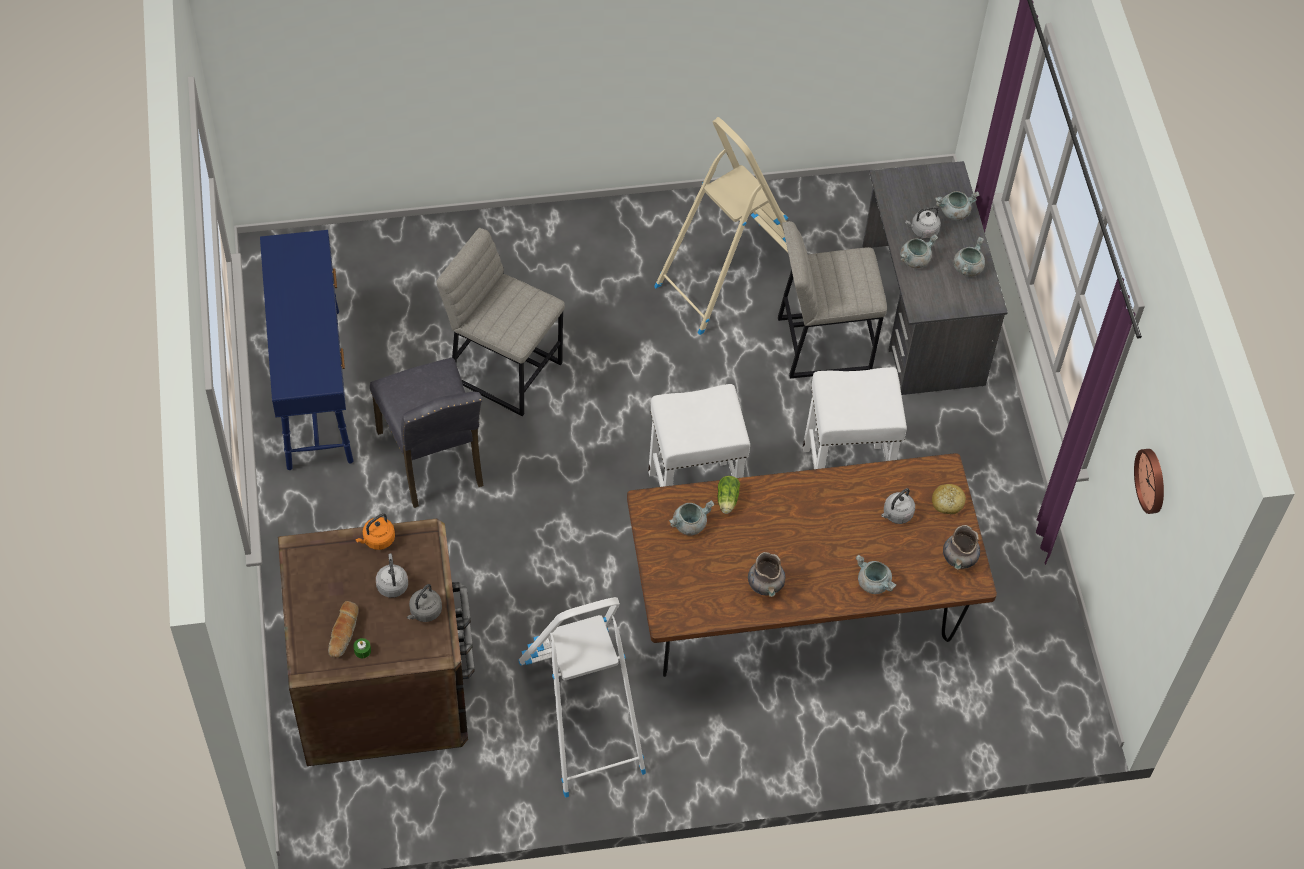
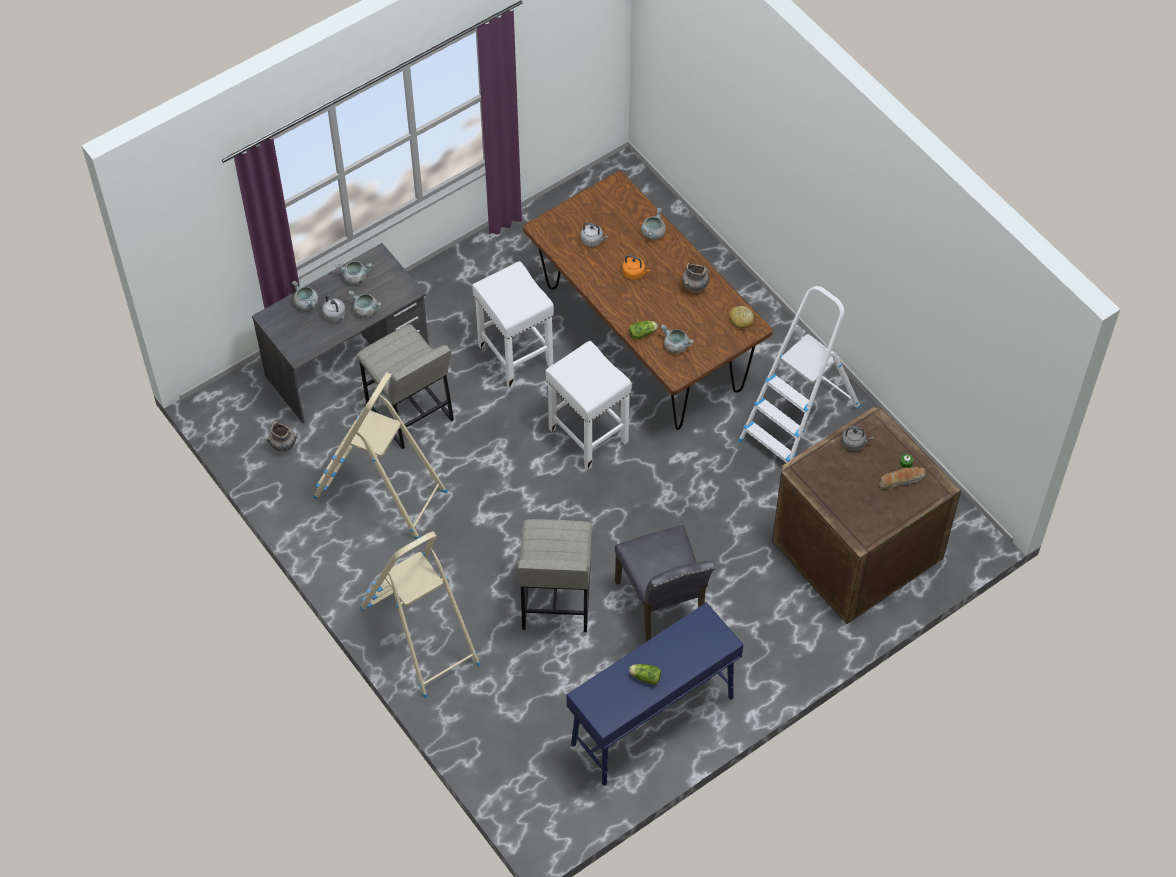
camera: 115 degrees left, 0 degrees up
orange kettle [356,513,395,550] -> orange kettle moved to [622,255,650,280]
grey chair [370,357,484,508] -> grey chair turned 120 degrees clockwise [615,525,715,642]
grey kettle [376,554,408,598] -> none
bread [932,484,966,514] -> bread moved to [728,306,754,329]
grey vase [943,525,980,570] -> grey vase moved to [267,422,299,452]
wall clock [1134,449,1164,514] -> none
none -> beige step ladder [360,531,481,699]
none -> lettuce [629,664,661,685]

